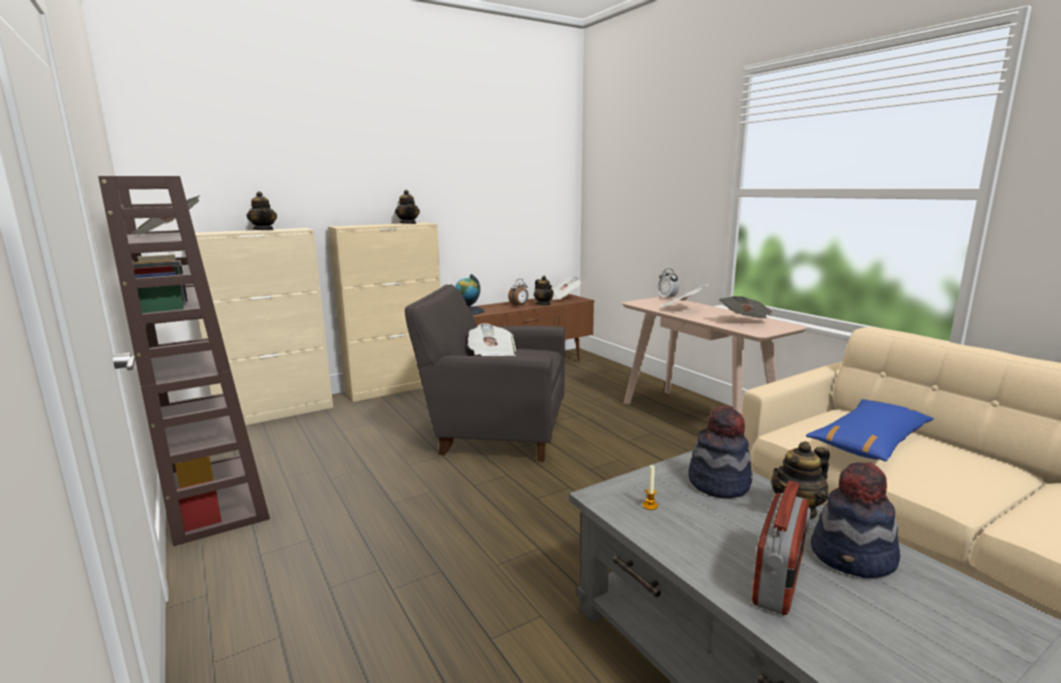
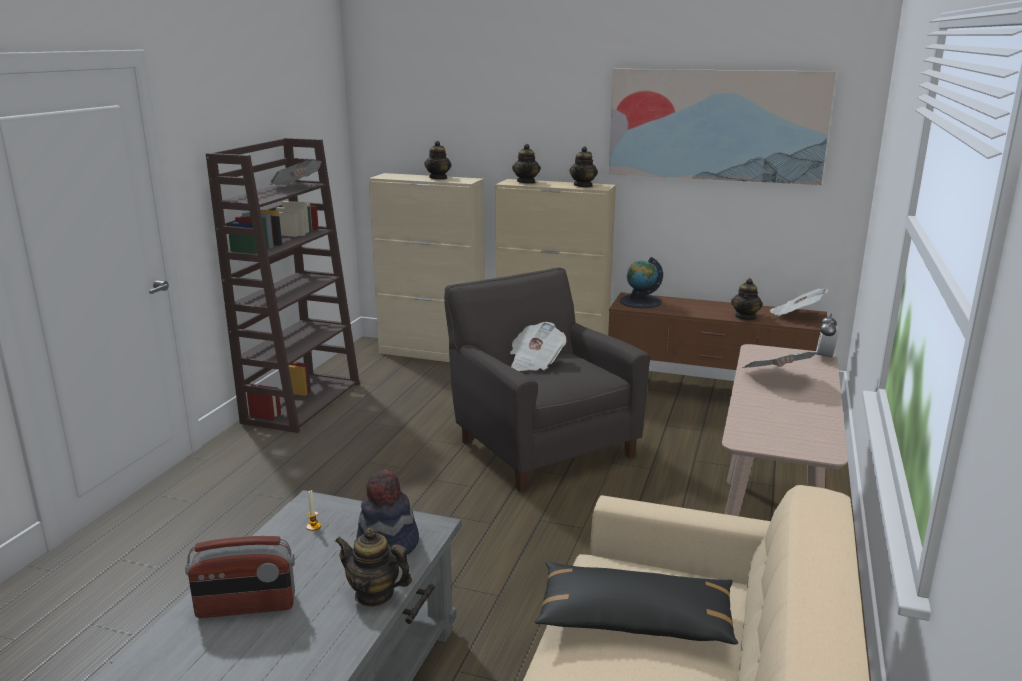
camera: 50 degrees right, 5 degrees up
alarm clock [508,279,528,305] -> none
newspaper [719,296,772,318] -> none
blue pillow [806,399,934,461] -> black pillow [534,562,738,644]
hat [810,462,900,578] -> none
none -> teapot [512,144,541,184]
none -> picture [609,69,836,185]

